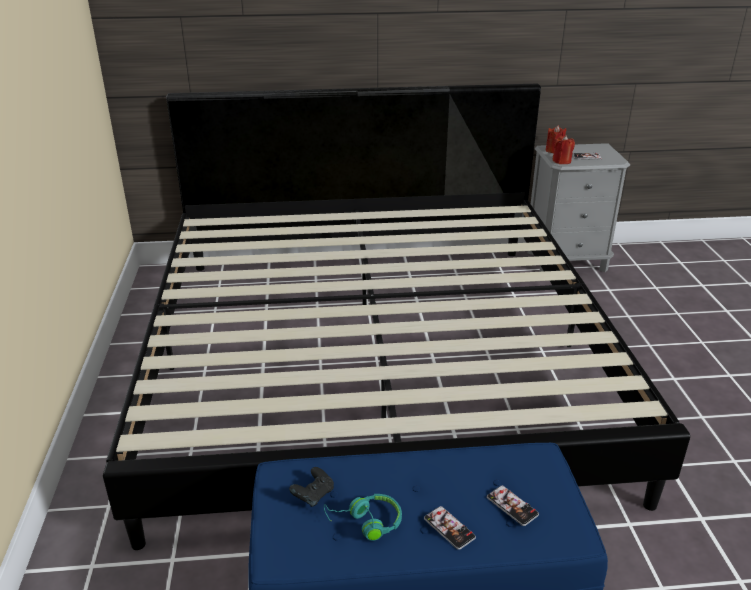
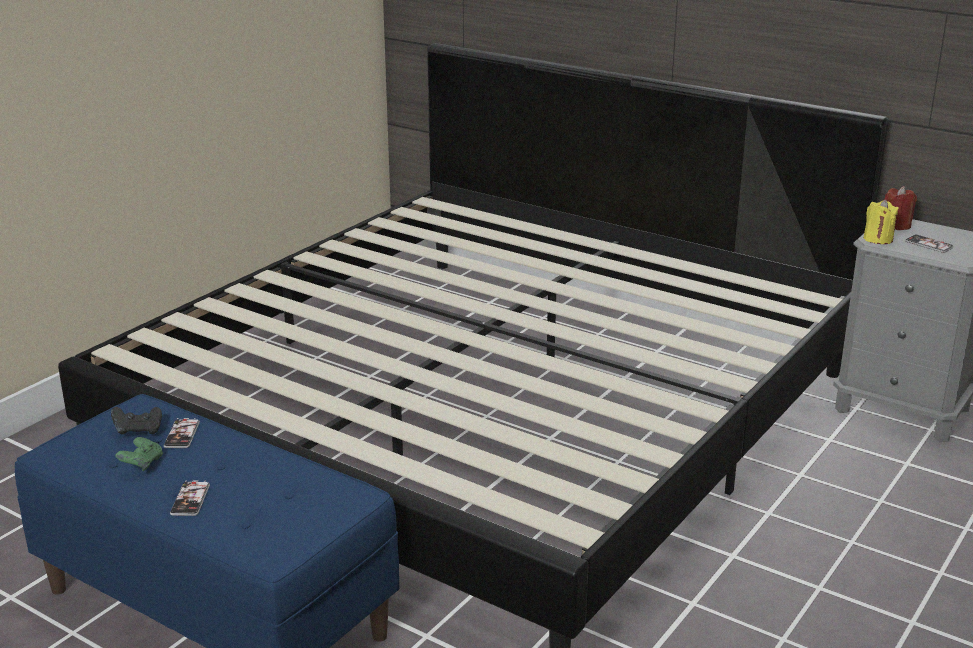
camera: 40 degrees right, 5 degrees down
turquoise headphones [324,494,402,541] -> green game controller [115,437,163,471]
phone [487,485,539,526] -> phone moved to [164,418,200,448]
red candle [553,135,575,164] -> yellow candle [863,200,899,244]

